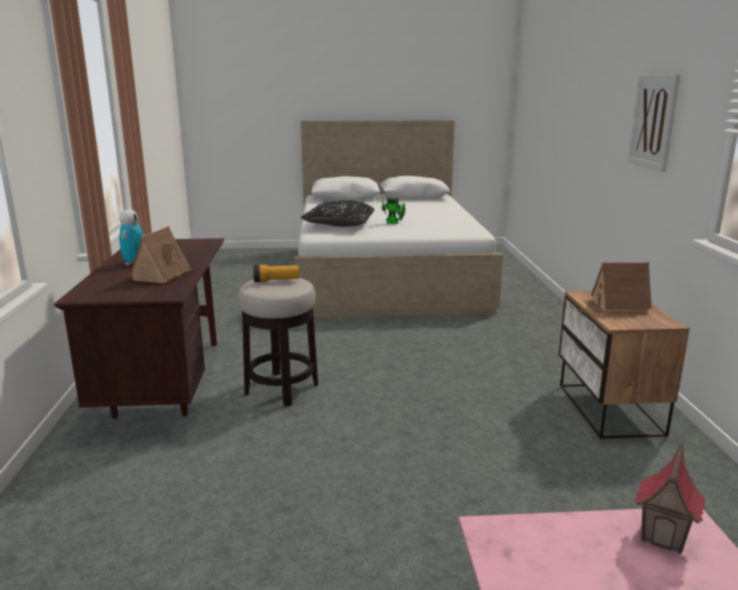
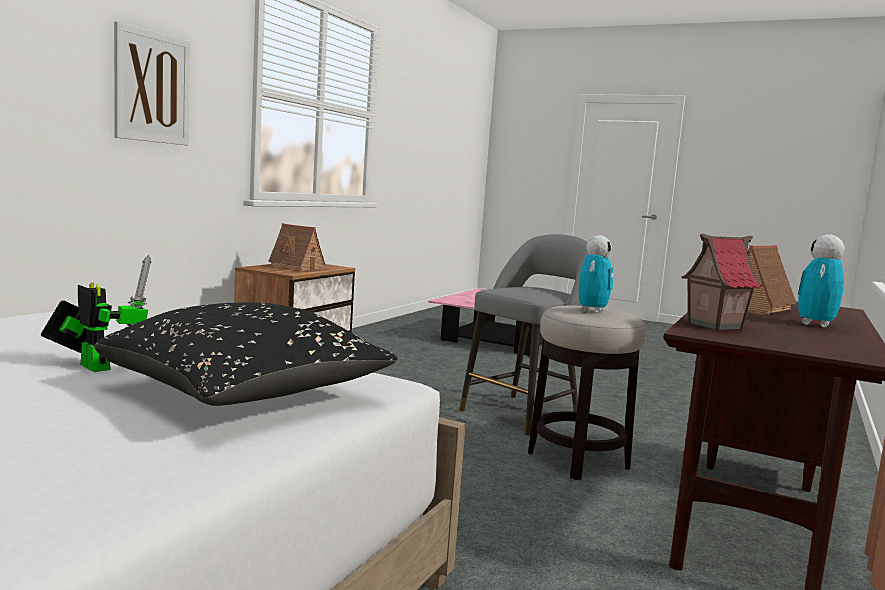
camera: 150 degrees left, 10 degrees down
flashlight [253,265,299,282] -> toy robot [579,235,613,313]
toy house [634,443,706,554] -> toy house moved to [681,234,762,331]
none -> grey stool [459,234,588,436]

